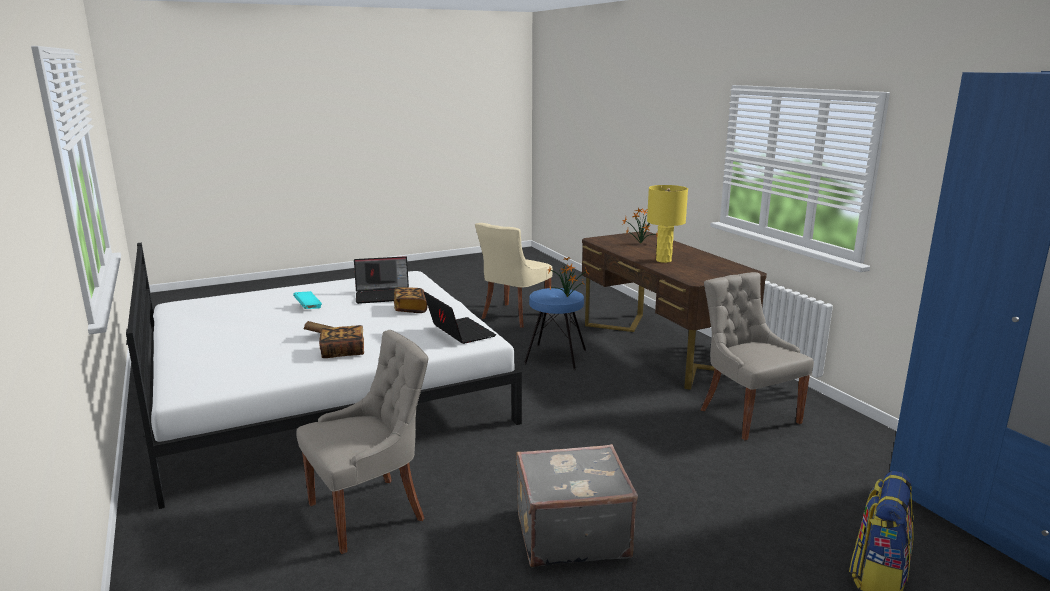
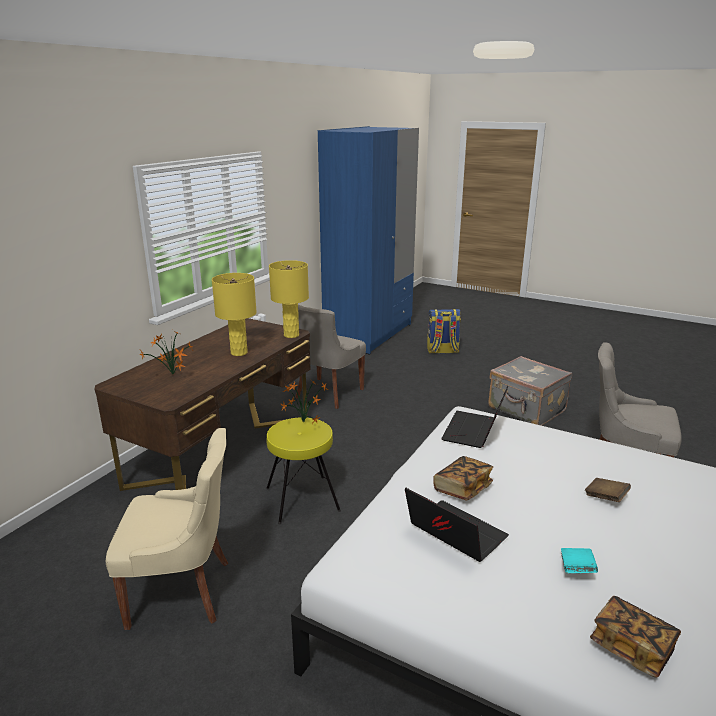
camera: 125 degrees left, 5 degrees up
book [319,325,364,358] -> book moved to [590,596,681,677]
blue stool [524,288,586,371] -> yellow stool [266,417,341,525]
none -> yellow table lamp [269,260,309,338]

